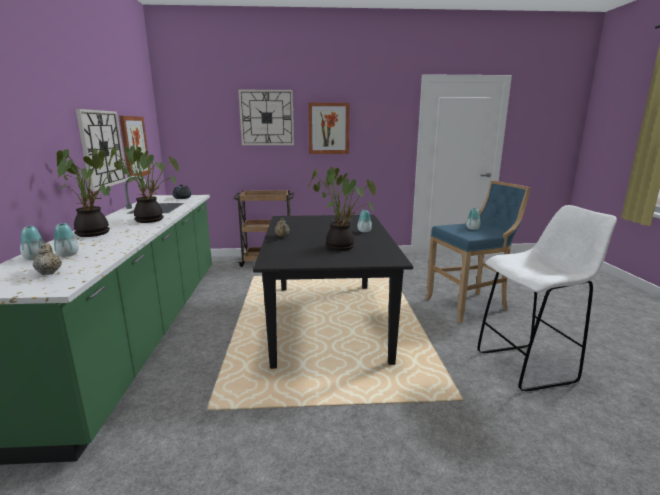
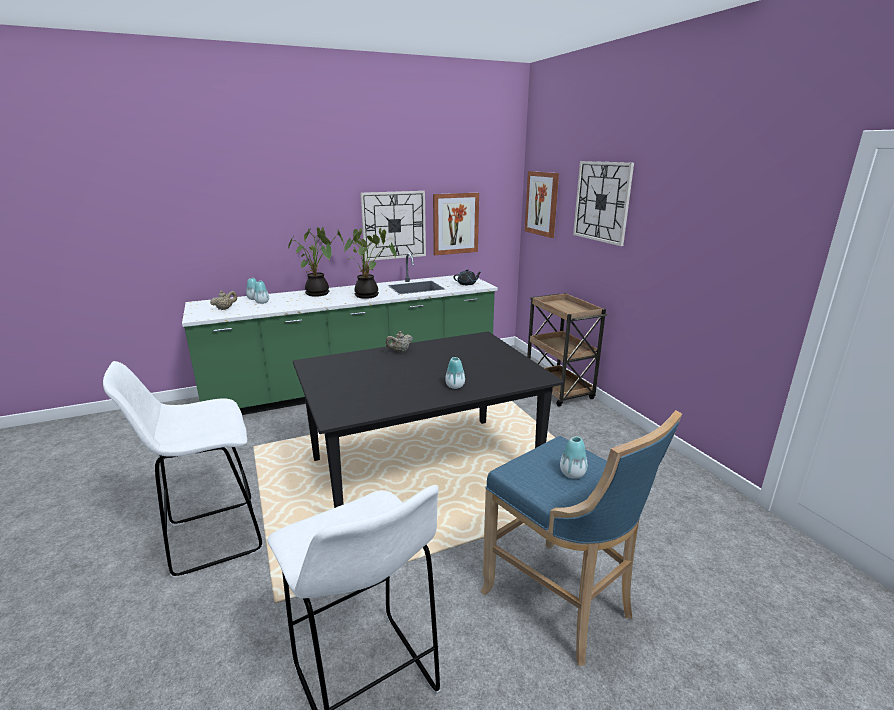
camera: 70 degrees right, 5 degrees up
picture [308,103,350,154] -> picture moved to [525,171,559,238]
potted plant [308,167,376,251] -> none
none -> white stool [103,361,262,579]

